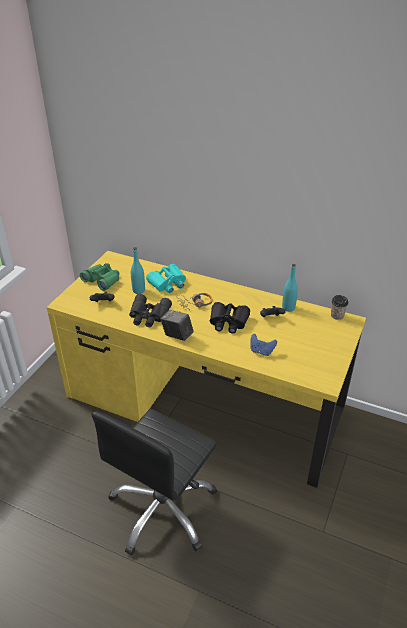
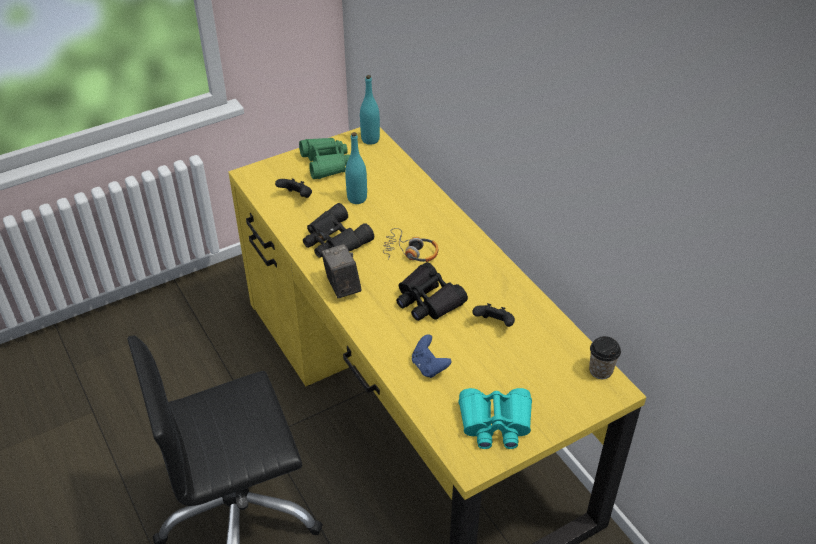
camera: 35 degrees right, 5 degrees up
turquoise binoculars [146,264,186,293] -> turquoise binoculars moved to [459,388,532,449]
turquoise bottle [282,264,298,312] -> turquoise bottle moved to [360,75,380,145]

